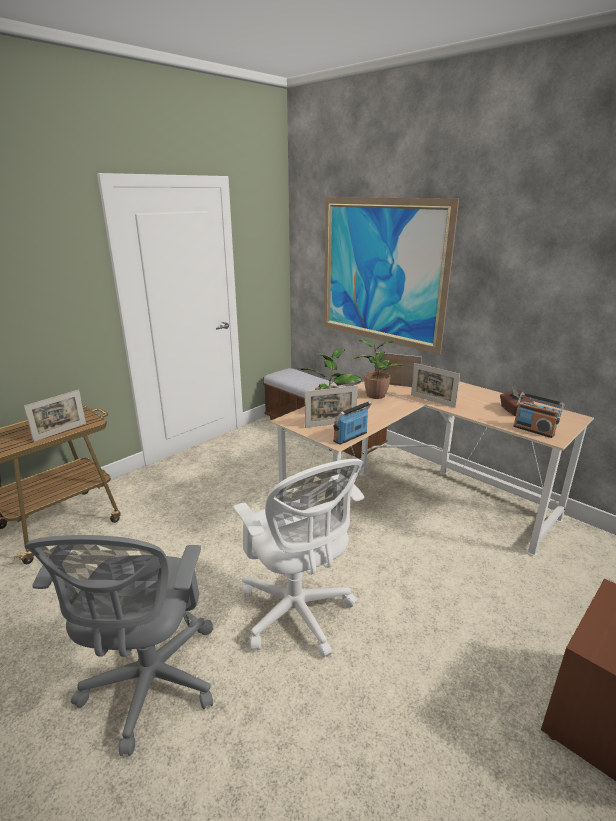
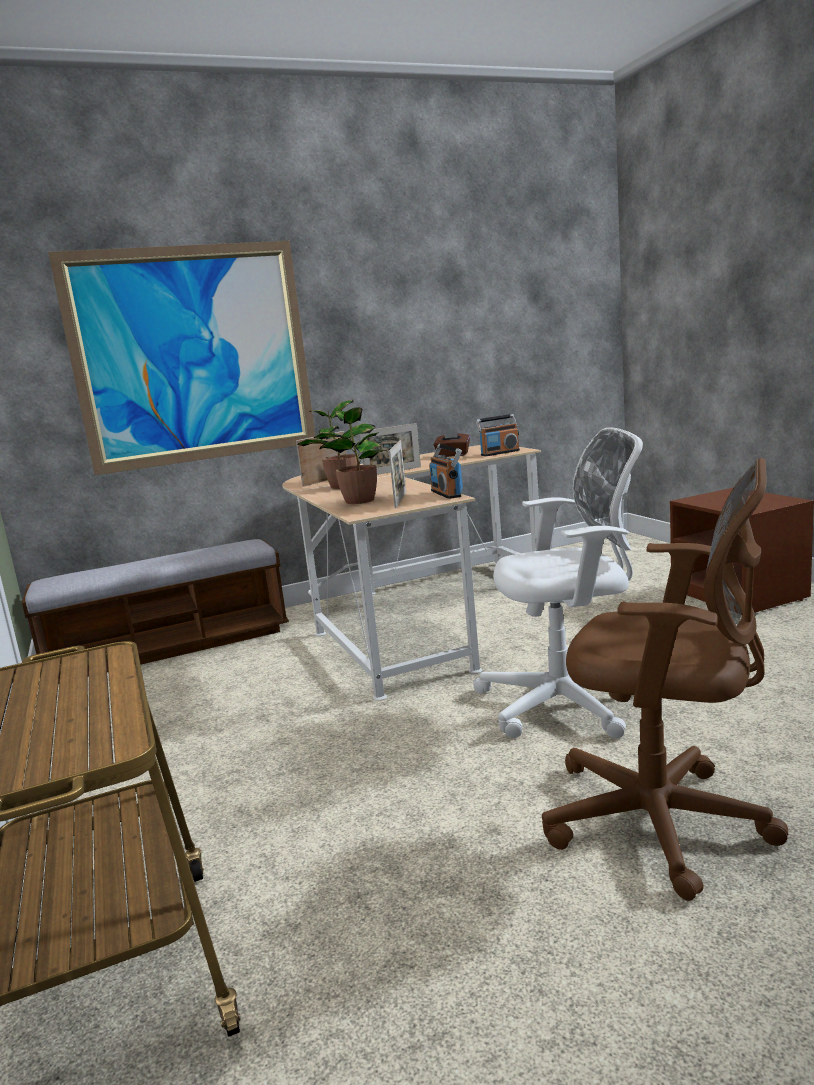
camera: 65 degrees left, 10 degrees down
picture frame [24,389,86,442] -> none
grey office chair [25,535,213,756] -> brown office chair [542,458,788,901]

